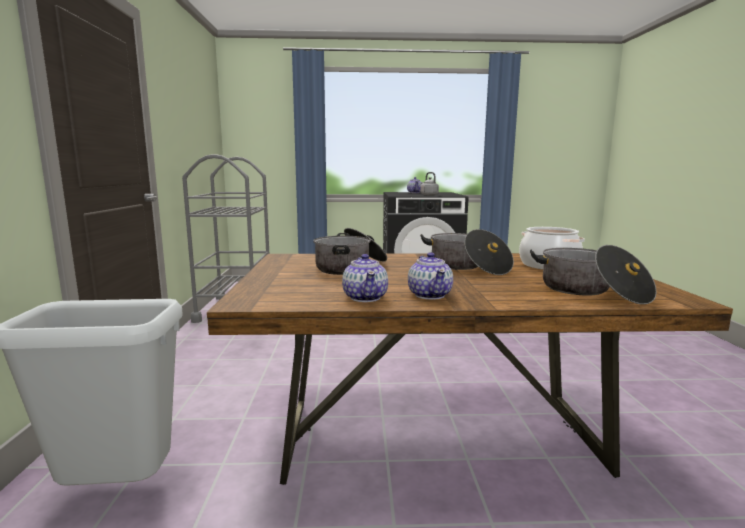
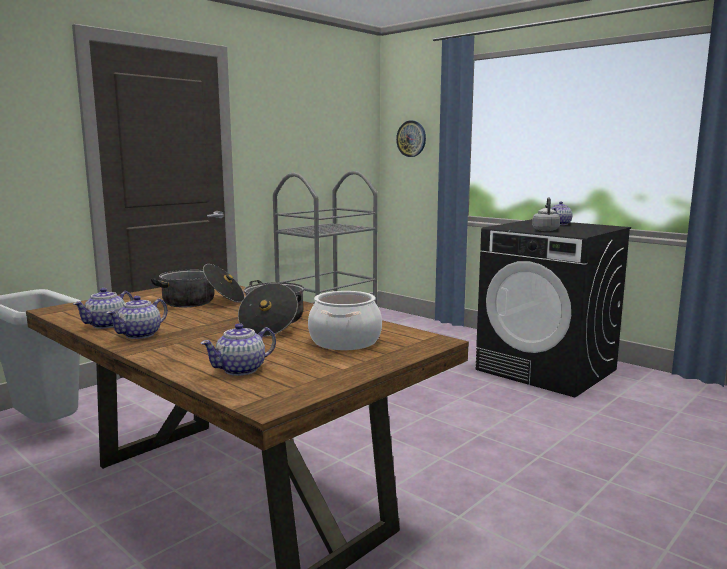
camera: 45 degrees right, 0 degrees up
cooking pot [530,245,657,305] -> teapot [200,323,276,376]
none -> wall clock [396,120,426,157]

